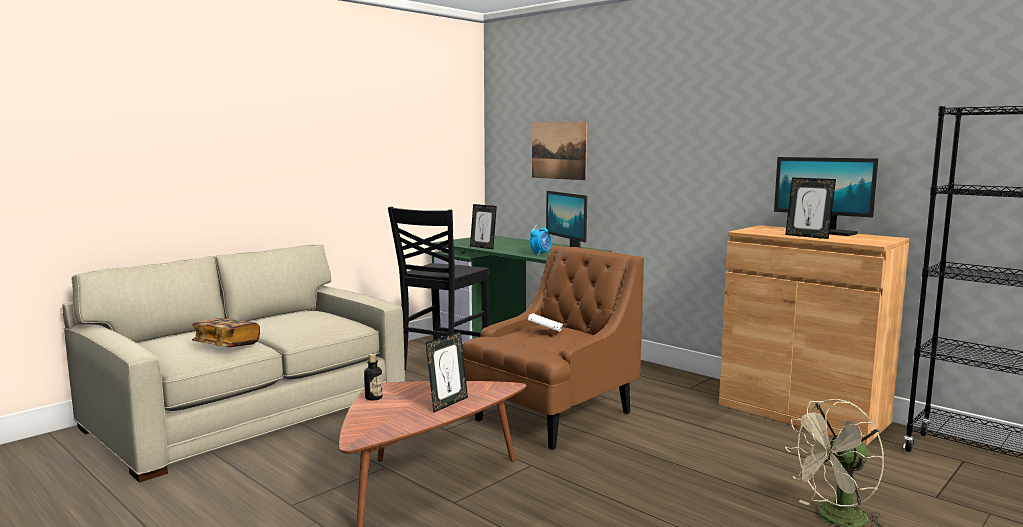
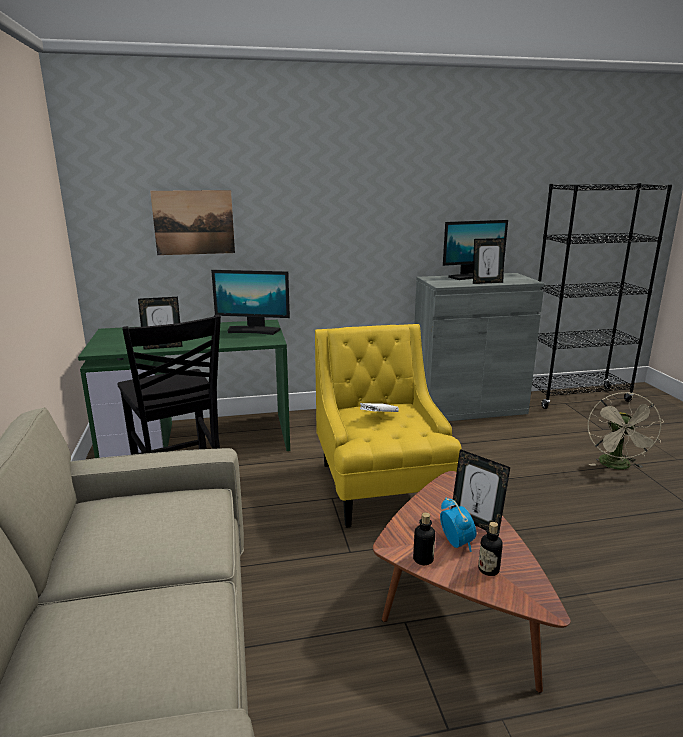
camera: 55 degrees left, 10 degrees up
book [192,318,260,347] -> none
picture frame [426,331,468,413] -> picture frame turned 150 degrees clockwise [451,449,510,536]
brown armchair [463,245,644,450] -> yellow armchair [315,324,462,528]
alarm clock [530,224,551,255] -> alarm clock moved to [440,498,476,552]
brown cabinet [719,225,910,445] -> grey cabinet [415,273,545,421]
none -> bottle [478,522,503,576]

